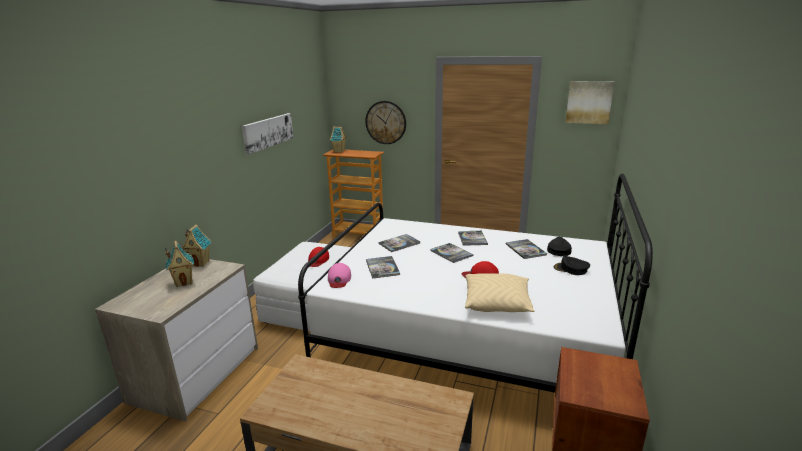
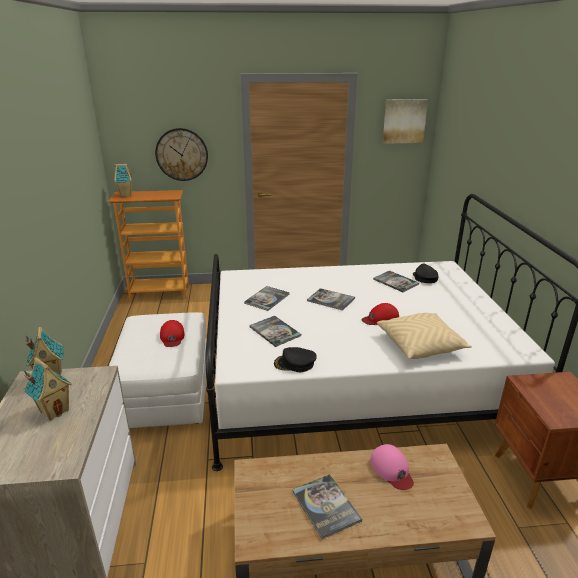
camera: 25 degrees left, 5 degrees up
picture [242,113,293,154] -> none
pink cap [328,263,351,288] -> pink cap moved to [371,444,414,490]
book [458,231,488,246] -> book moved to [292,474,362,539]
black cap [554,256,590,275] -> black cap moved to [274,347,317,372]

